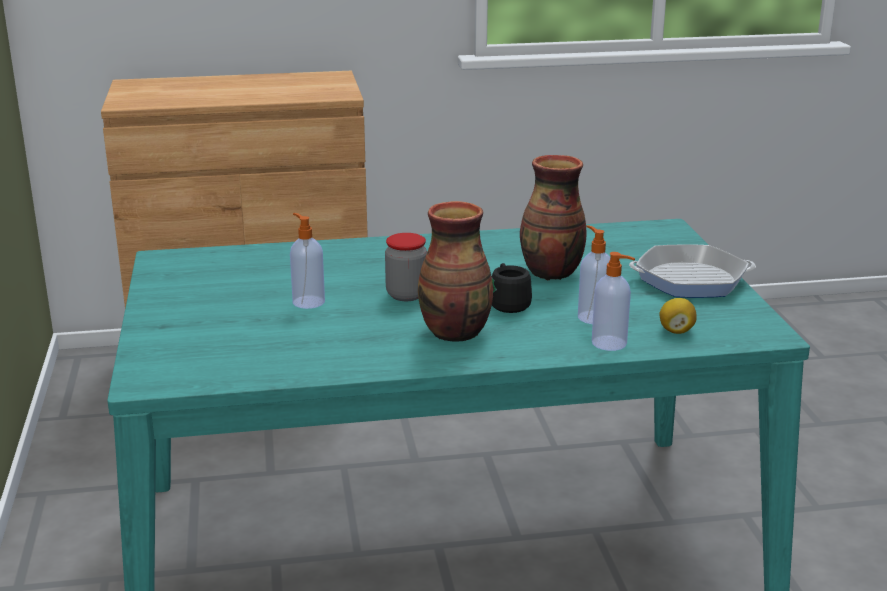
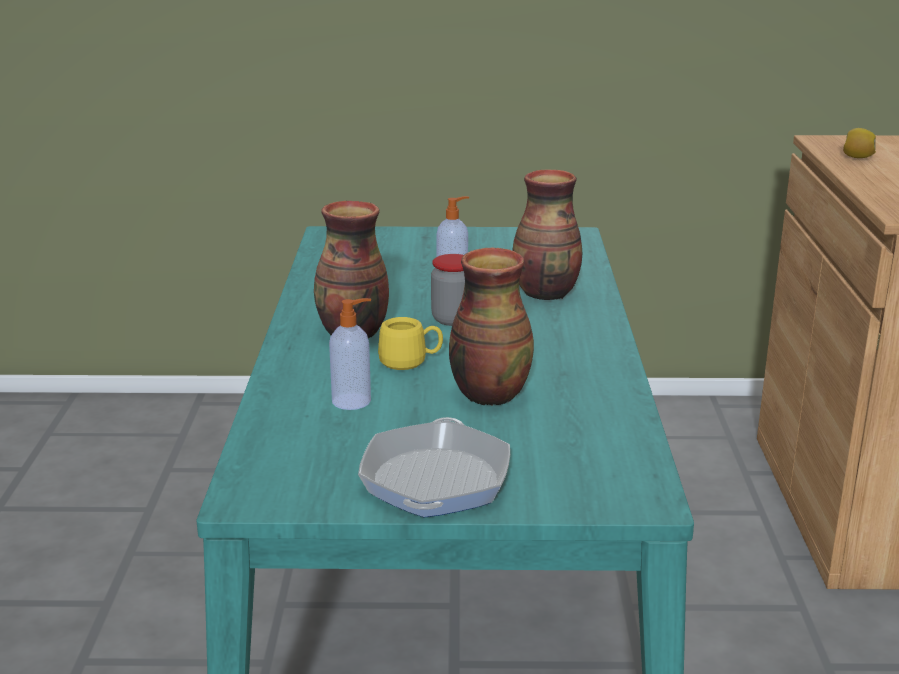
camera: 100 degrees right, 0 degrees up
black mug [492,263,532,313] -> yellow mug [378,317,443,370]
soap dispenser [592,252,635,351] -> none
lemon [659,298,697,334] -> lemon moved to [843,128,876,158]
none -> vase [512,169,582,300]

